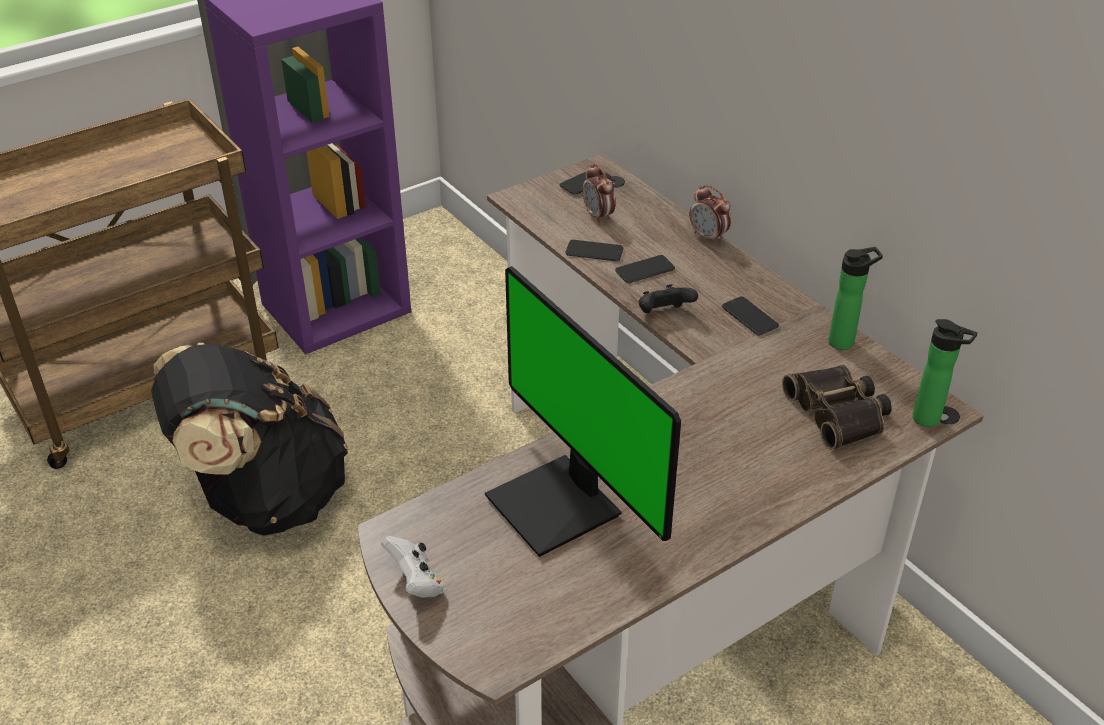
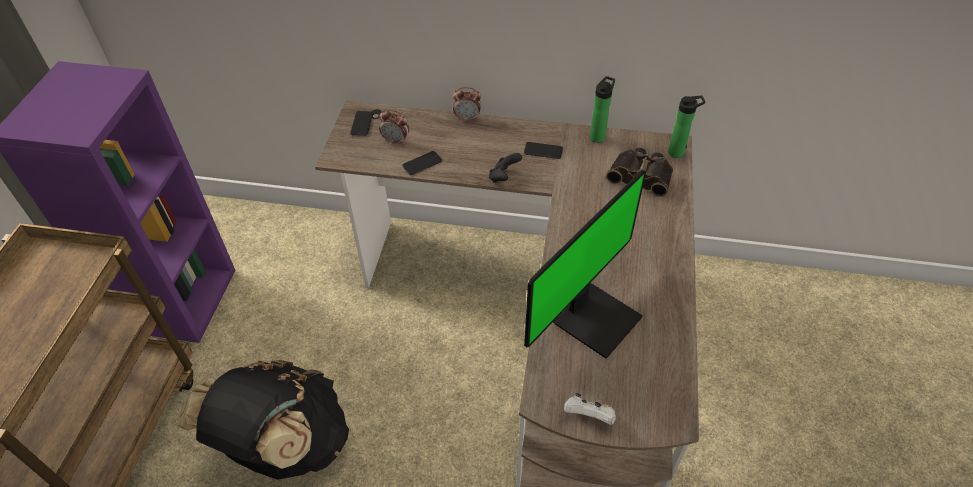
camera: 45 degrees left, 10 degrees up
monitor [485,266,681,557] -> monitor turned 60 degrees counterclockwise [524,170,646,359]
phone [615,255,675,283] -> none

